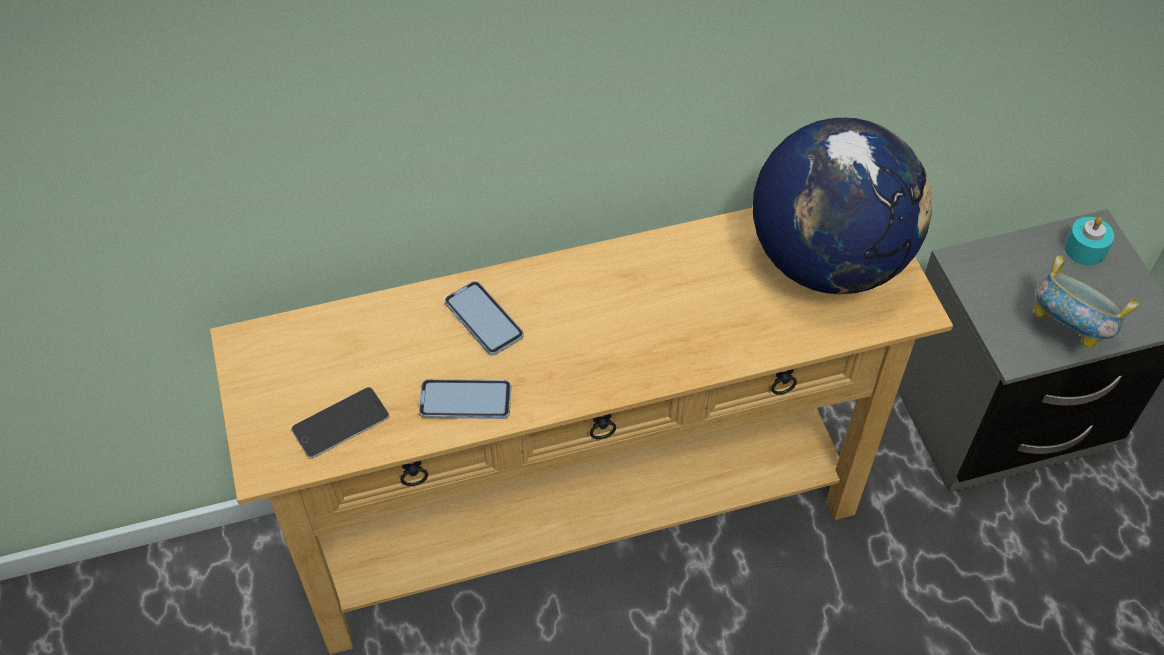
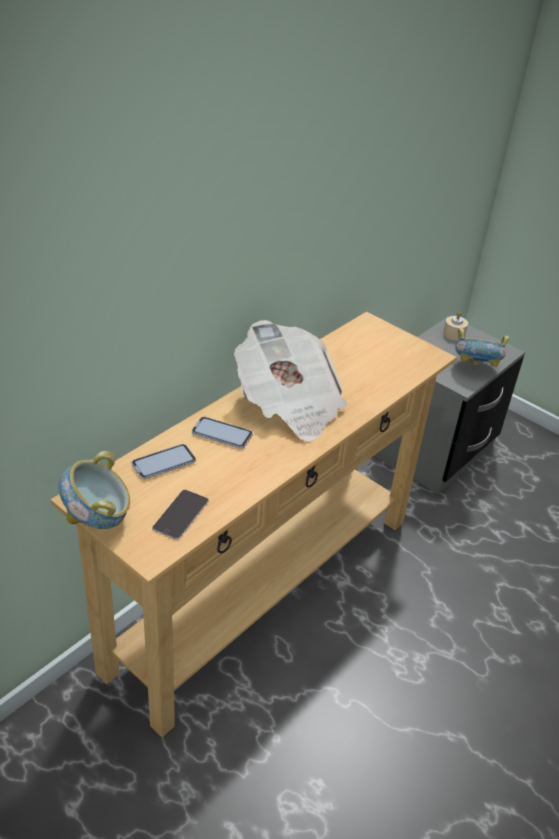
camera: 35 degrees left, 15 degrees down
phone [419,379,511,419] -> phone moved to [132,444,196,480]
globe [753,117,932,294] -> none
turquoise candle [1064,217,1114,265] -> beige candle [443,311,468,340]
none -> bowl [58,451,130,529]
none -> newspaper [234,320,347,441]

